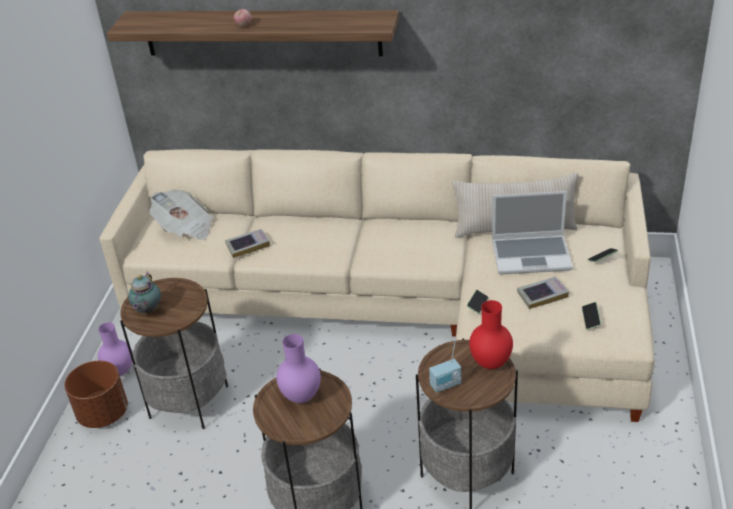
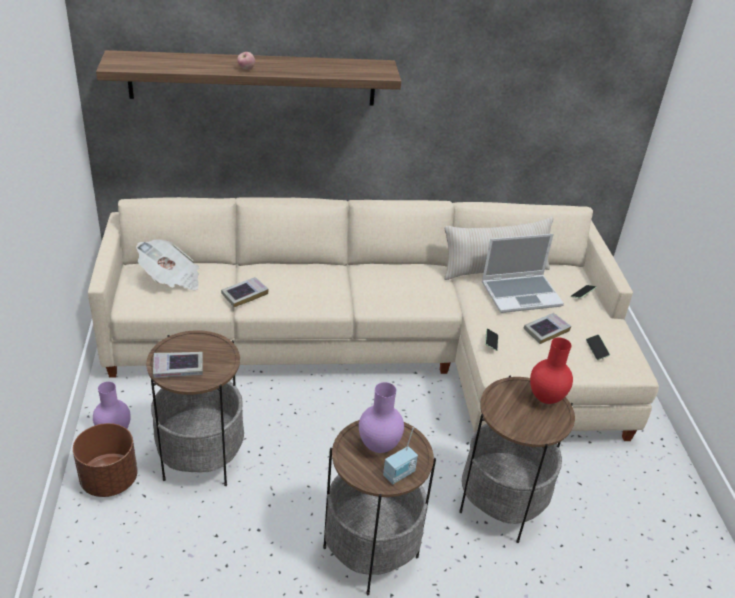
camera: 20 degrees left, 0 degrees up
teapot [128,272,161,314] -> book [153,352,203,378]
radio [429,340,461,393] -> radio moved to [383,427,418,484]

